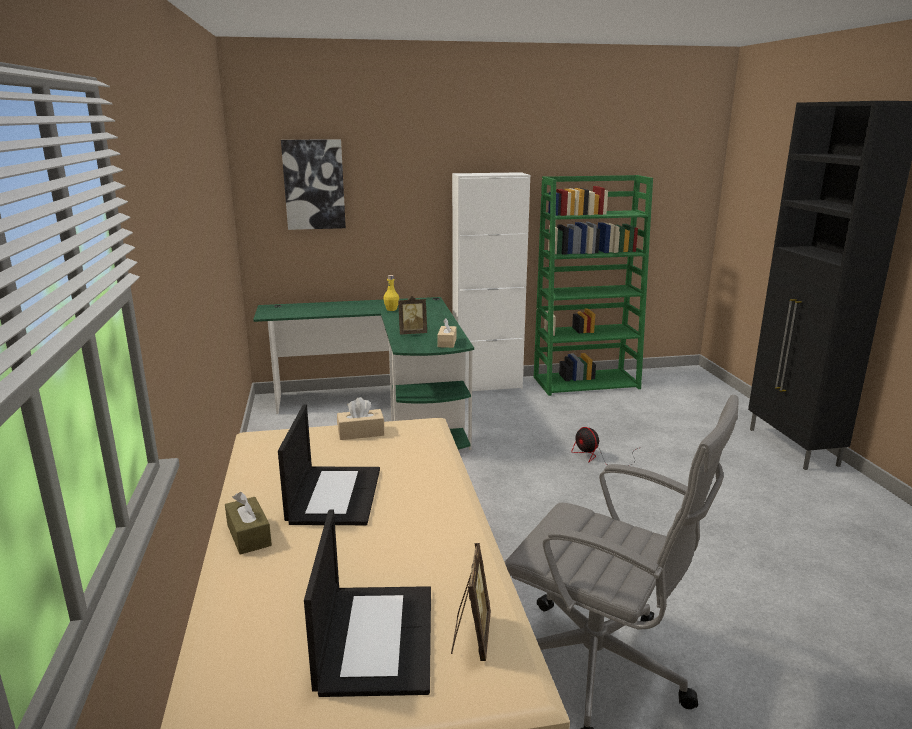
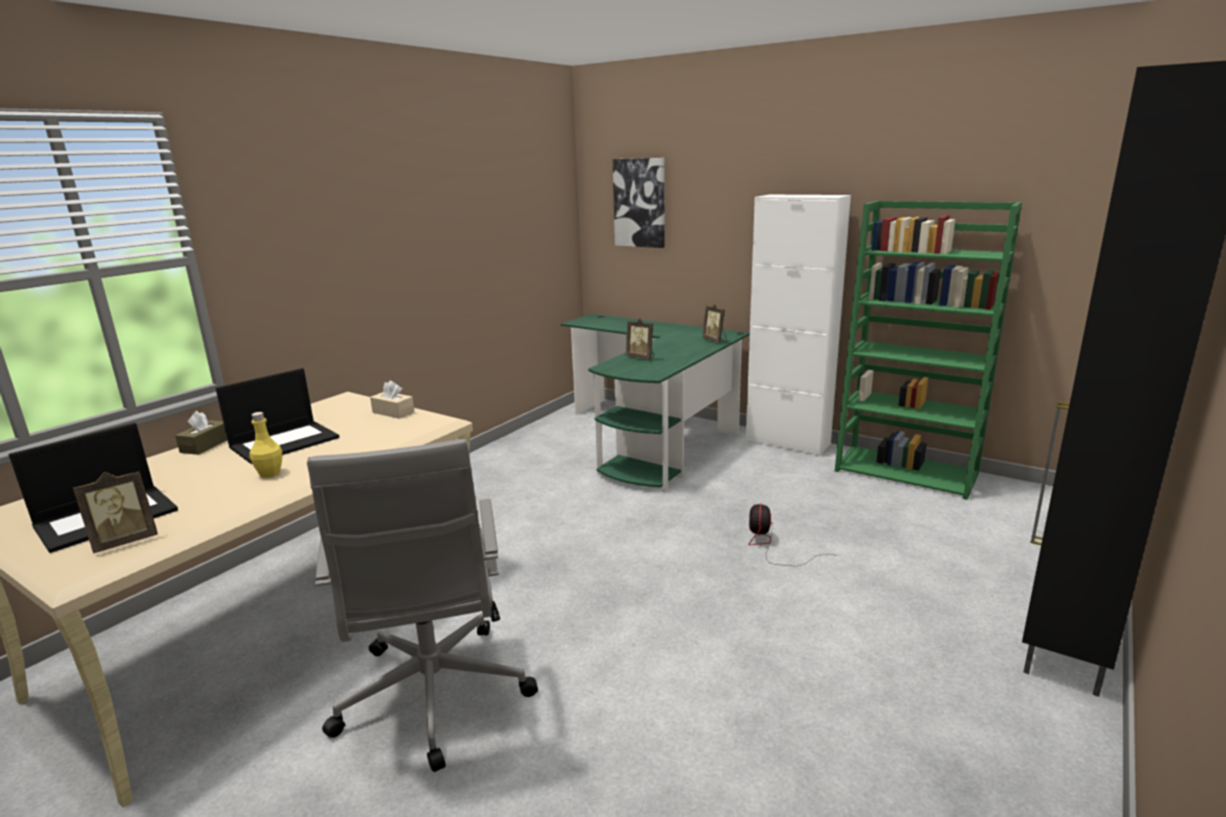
camera: 45 degrees right, 0 degrees up
yellow bottle [383,275,399,311] -> yellow bottle moved to [250,412,282,478]
beige tissue box [437,318,457,348] -> none
none -> picture frame [702,304,727,343]

